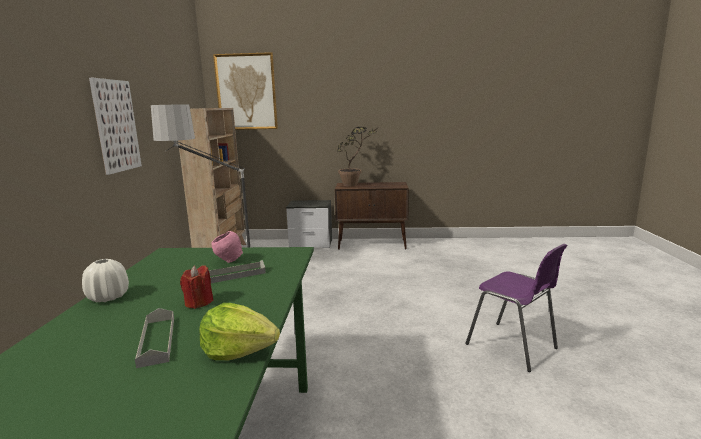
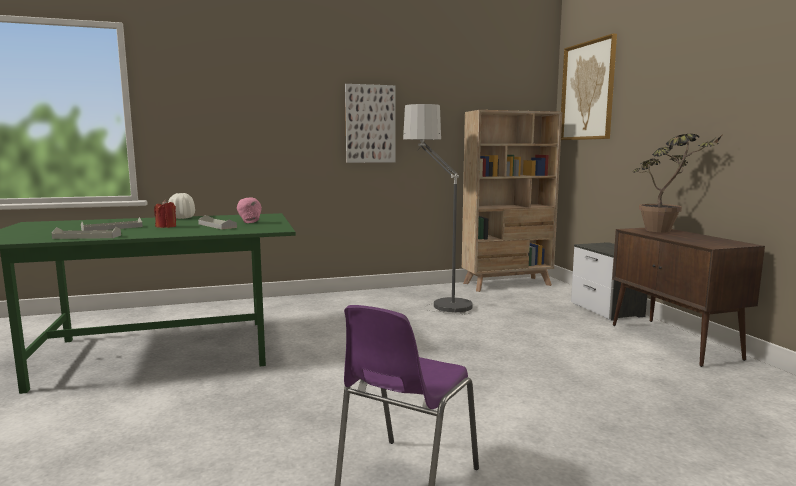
camera: 70 degrees right, 5 degrees down
lettuce [199,303,280,360] -> grey tray [52,227,121,239]

